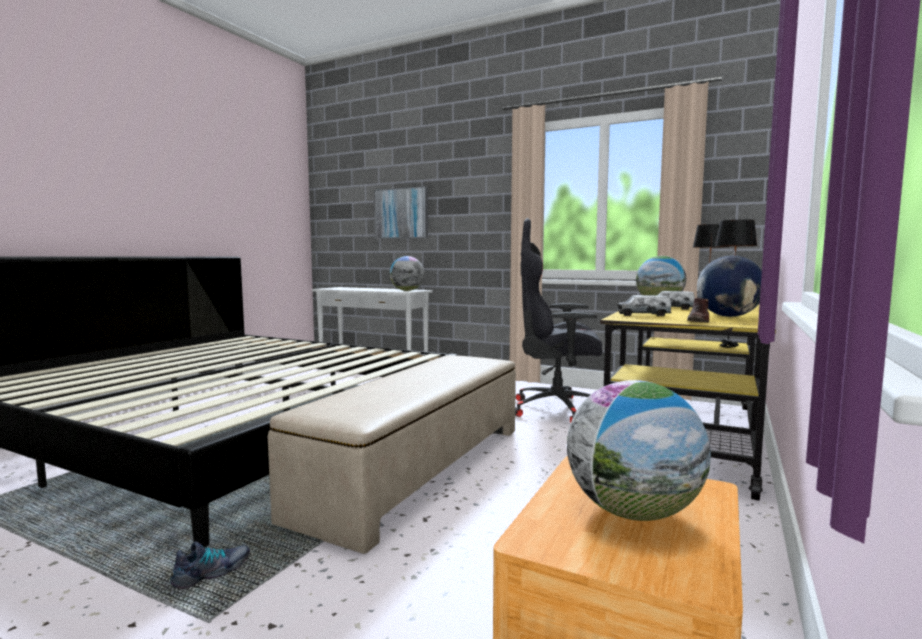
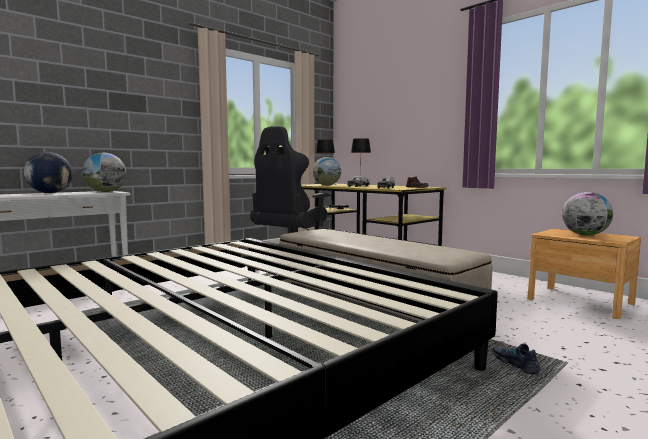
camera: 70 degrees left, 0 degrees up
picture [374,186,428,239] -> none
globe [697,255,762,317] -> globe moved to [24,152,73,193]

